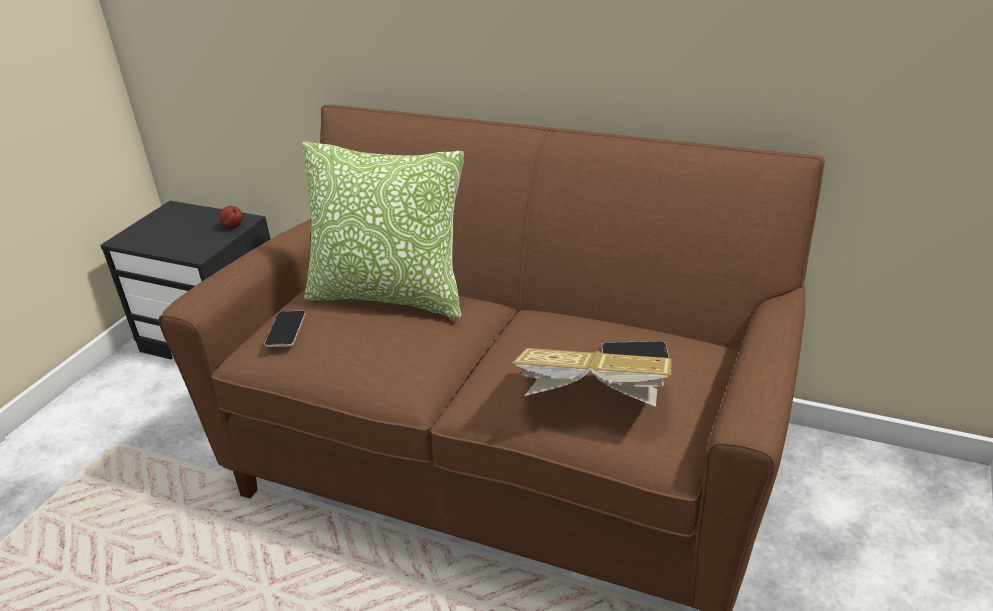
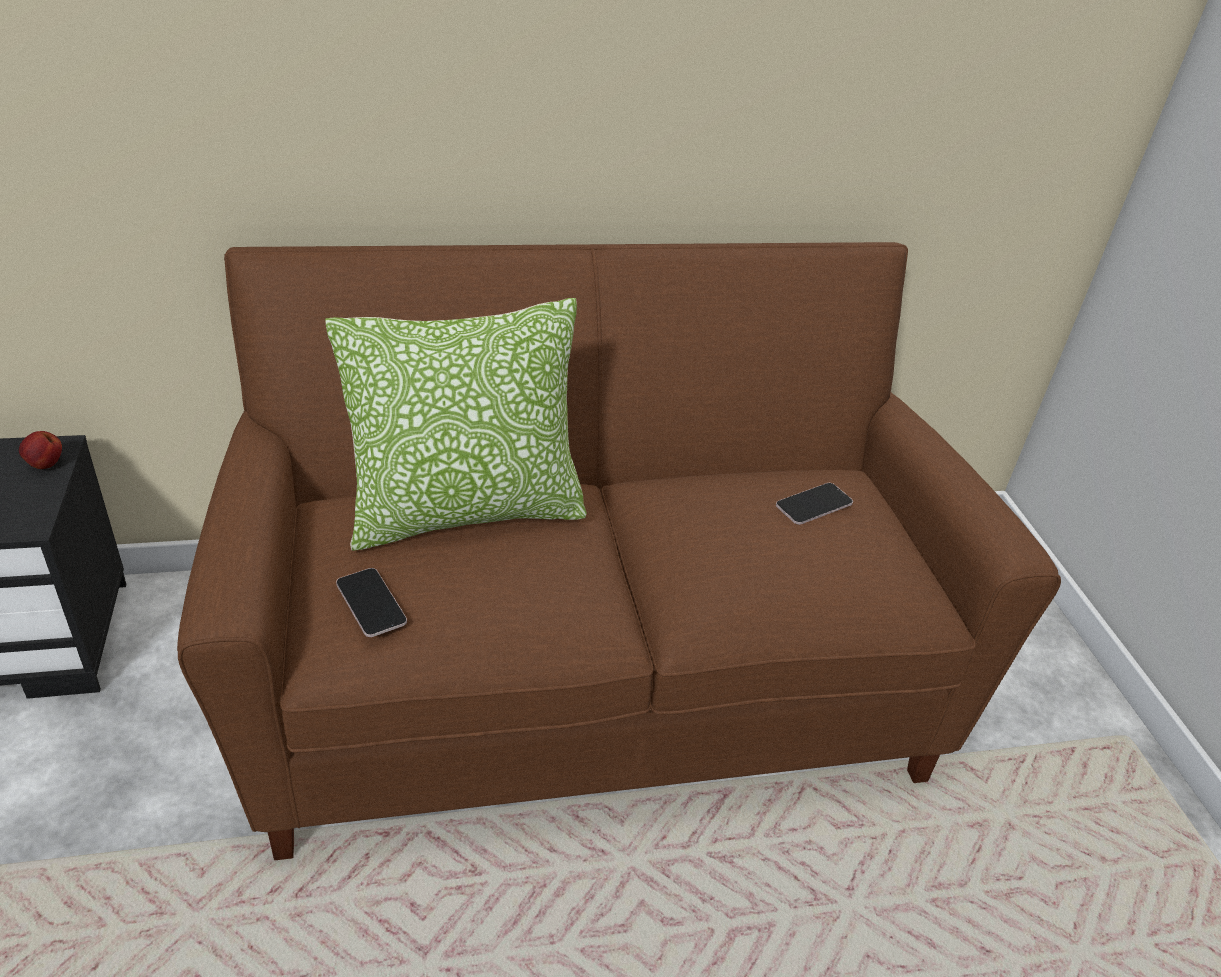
camera: 40 degrees left, 5 degrees up
book [513,348,671,407] -> none

